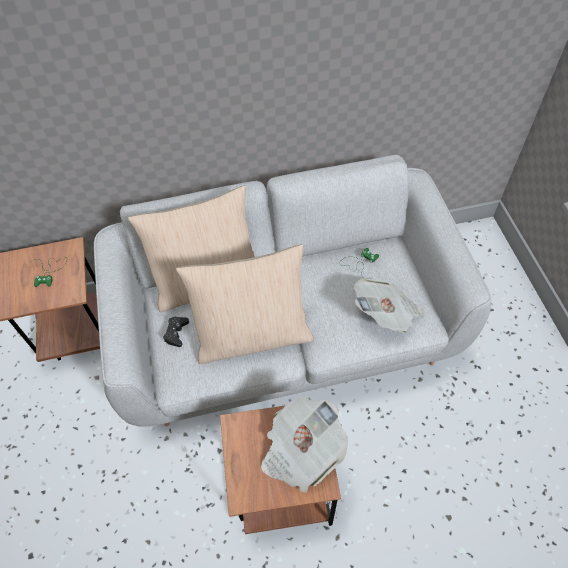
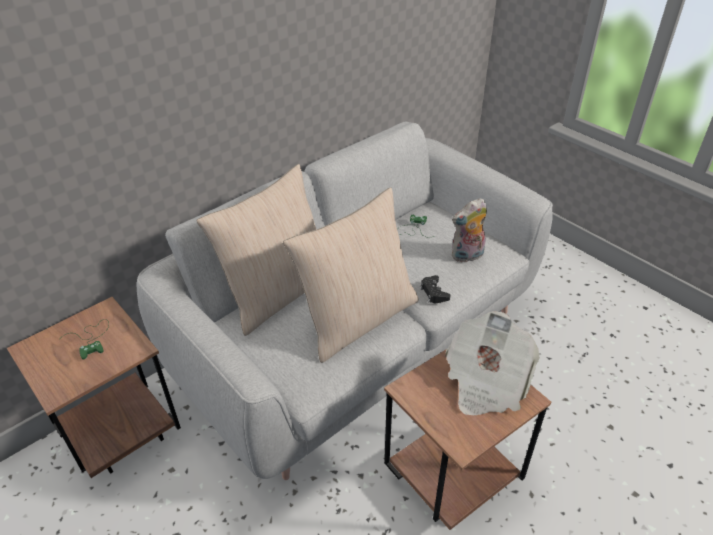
camera: 30 degrees left, 15 degrees down
black game controller [163,317,189,347] -> black game controller moved to [420,275,450,303]
newspaper [354,278,423,333] -> plush toy [452,198,487,262]

